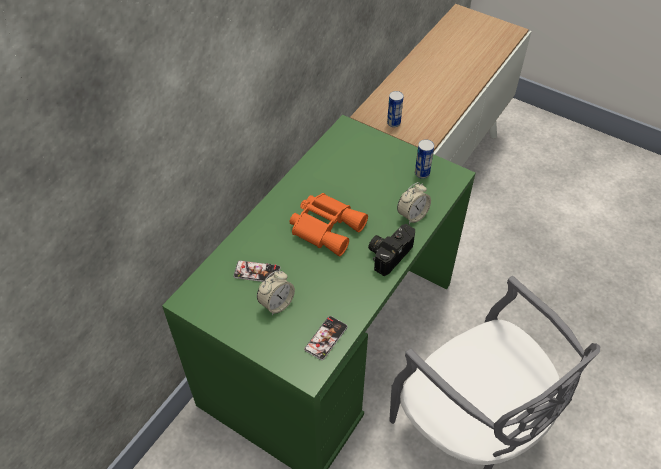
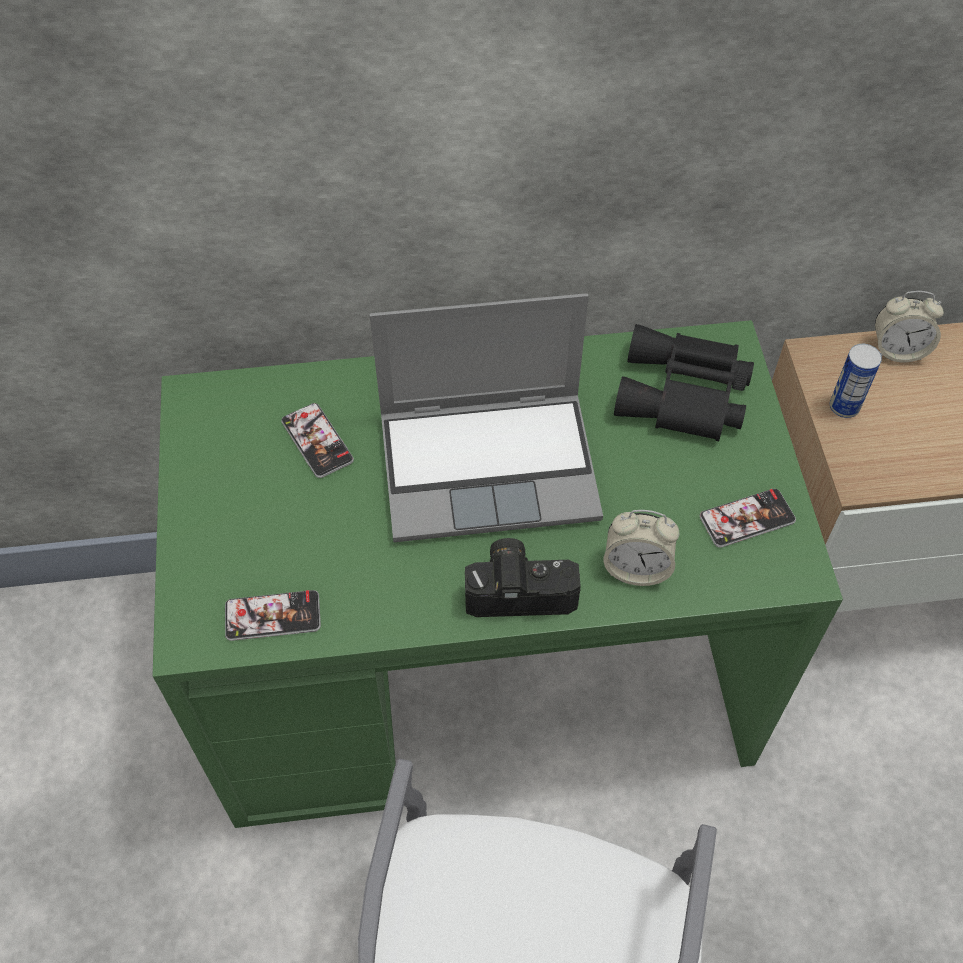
camera: 50 degrees right, 5 degrees up
alarm clock [257,271,295,315] -> alarm clock moved to [875,291,944,362]
orange binoculars [290,193,368,256] -> laptop [370,293,603,542]
can [415,139,434,179] -> phone [700,489,796,548]
none -> black binoculars [614,324,754,441]

